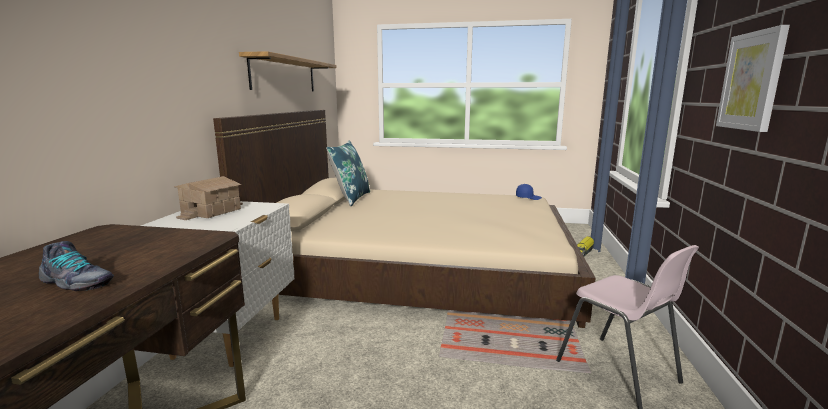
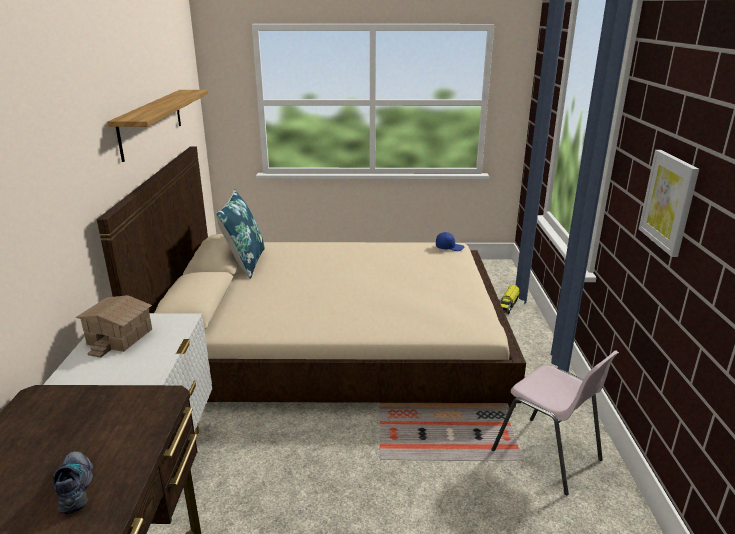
camera: 10 degrees left, 10 degrees up
shoe [39,241,114,291] -> shoe turned 120 degrees counterclockwise [53,451,93,514]

